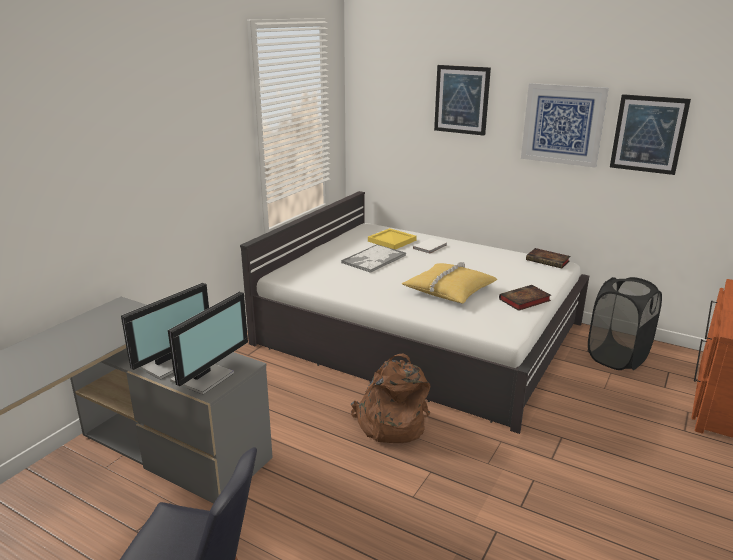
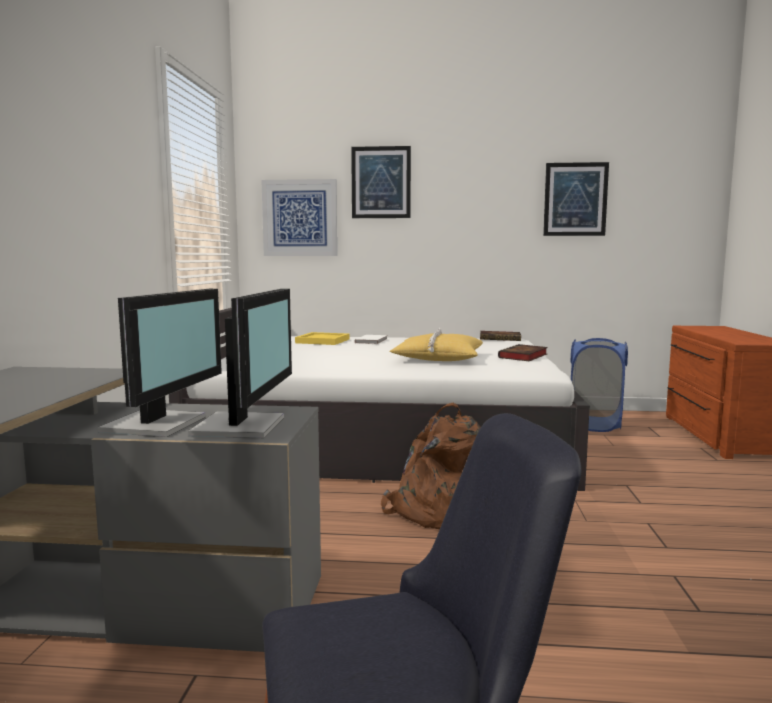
camera: 25 degrees left, 15 degrees down
tray [341,245,406,273] -> none
picture [521,83,608,167] -> picture moved to [261,179,337,256]
black laundry basket [588,277,662,370] -> blue laundry basket [571,338,628,432]

